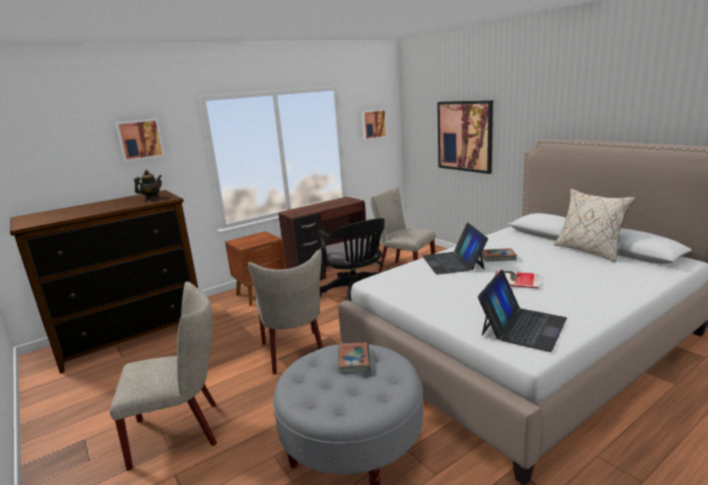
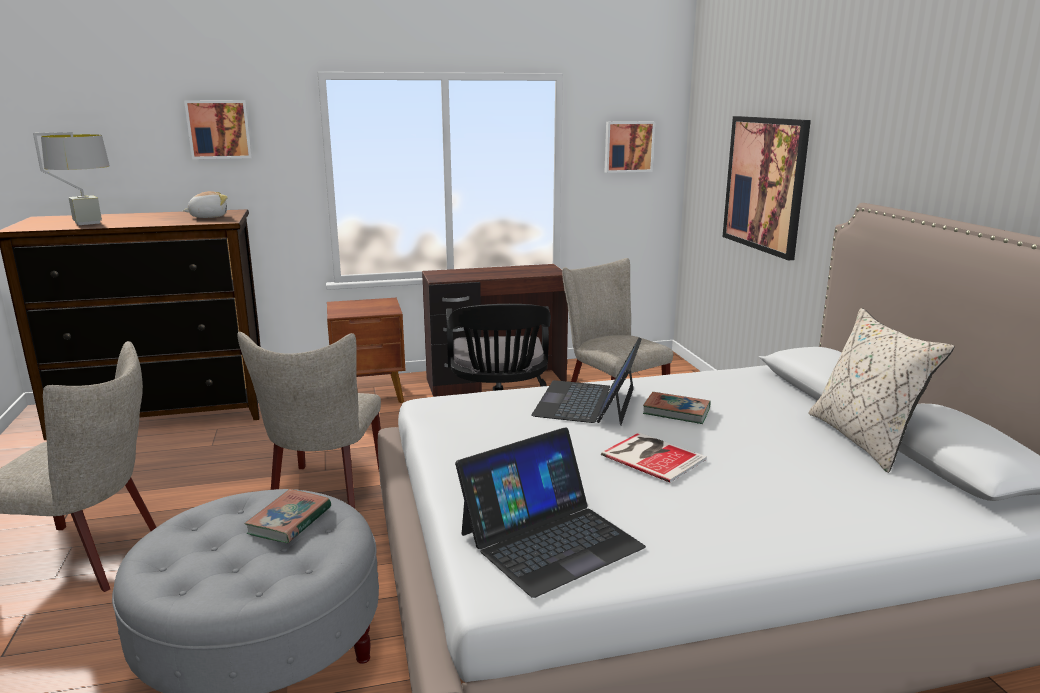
camera: 20 degrees right, 0 degrees up
teapot [134,170,162,199] -> plush toy [183,191,228,218]
none -> grey table lamp [33,132,110,225]

